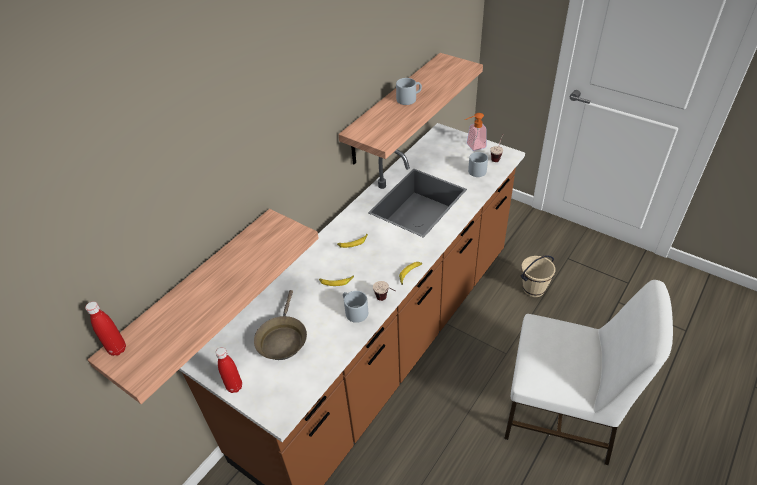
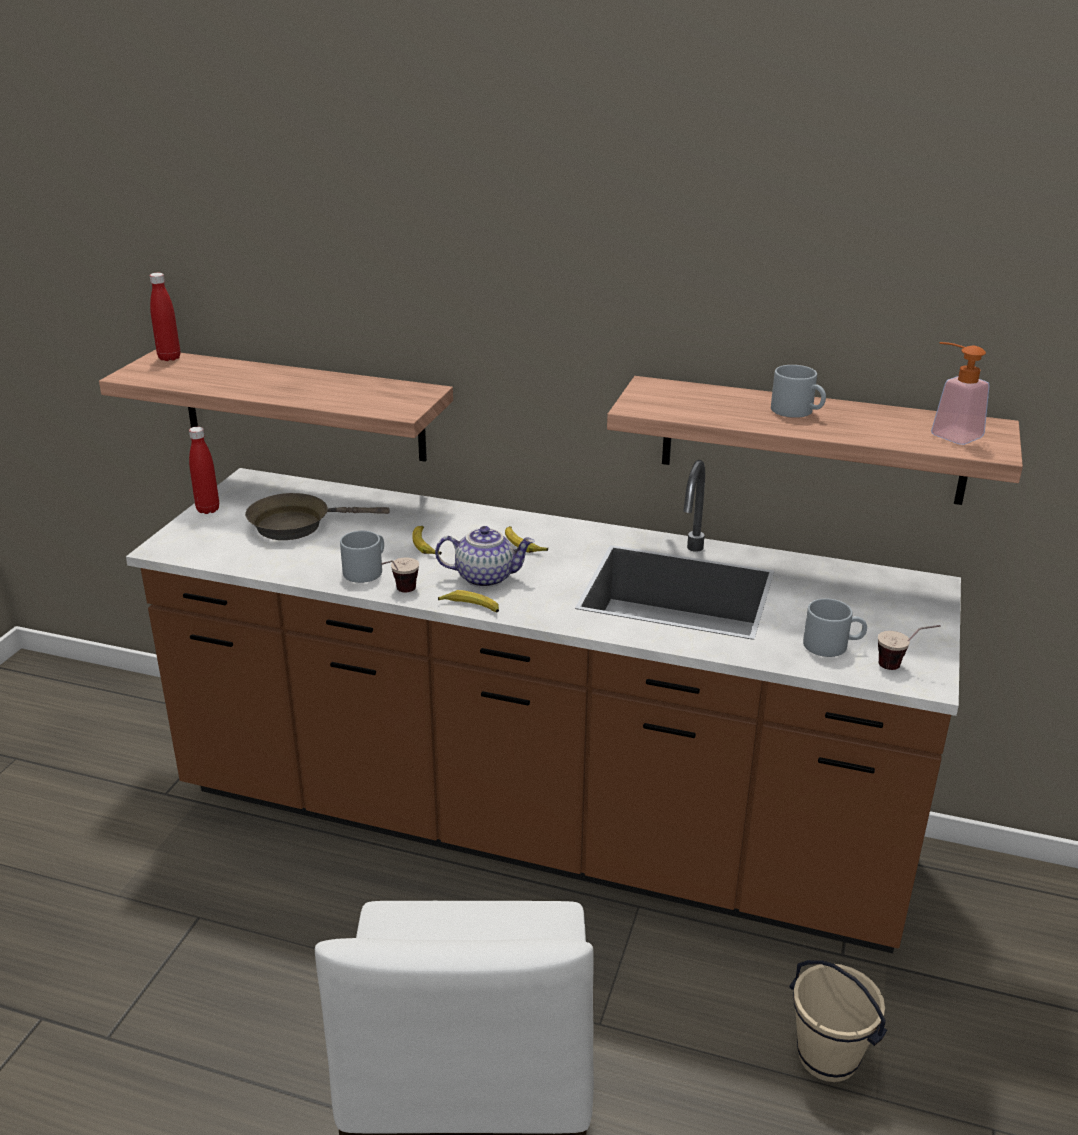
camera: 70 degrees right, 15 degrees down
soap dispenser [465,113,487,151] -> soap dispenser moved to [931,342,989,445]
none -> teapot [435,526,535,588]

